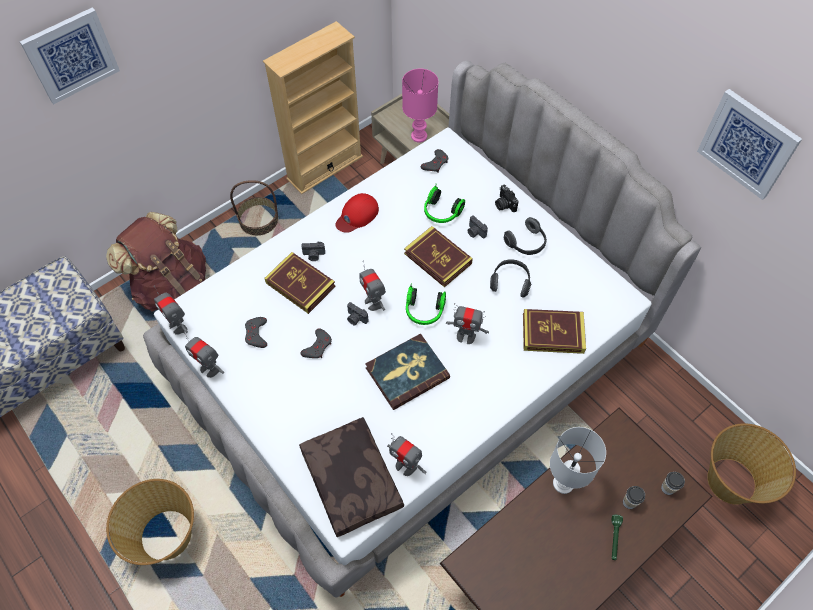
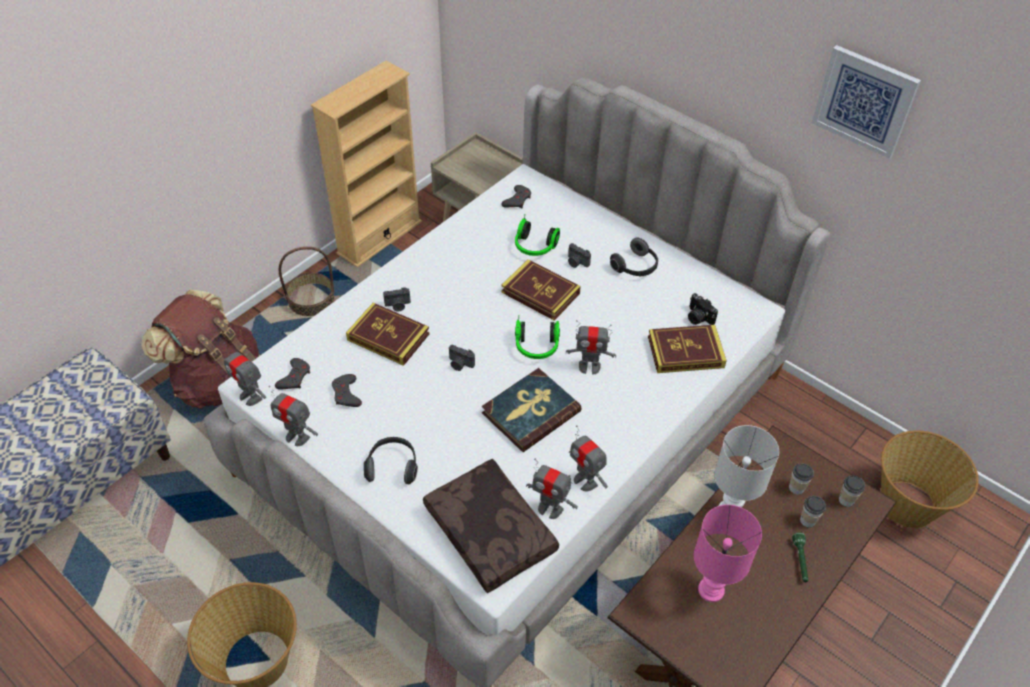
camera: 10 degrees left, 10 degrees down
picture [20,7,120,104] -> none
grey game controller [300,329,332,358] -> grey game controller moved to [275,358,310,390]
red cap [336,193,379,233] -> none
toy robot [359,260,386,311] -> toy robot moved to [569,425,608,492]
pink table lamp [402,69,438,143] -> pink table lamp moved to [694,505,762,602]
headphones [490,259,531,297] -> headphones moved to [363,437,418,484]
camera [495,184,518,213] -> camera moved to [688,293,718,325]
none -> cup [789,463,814,495]

